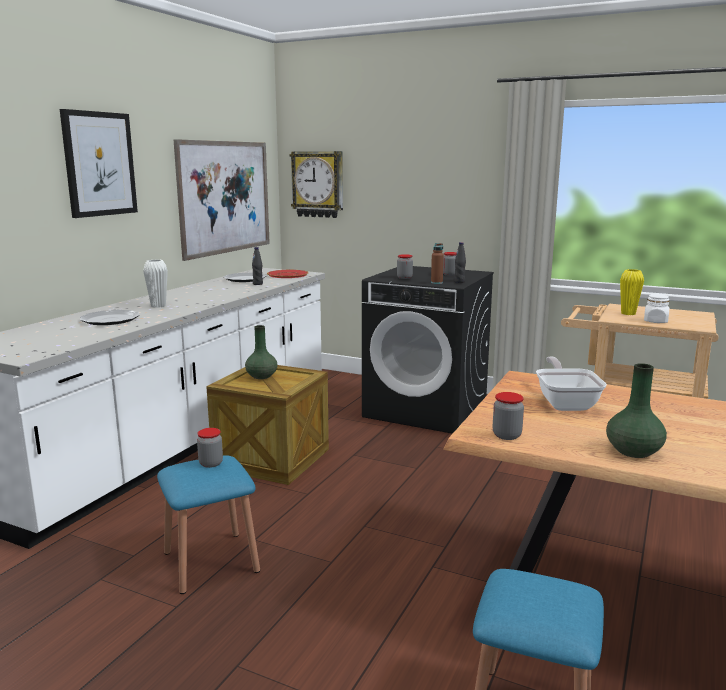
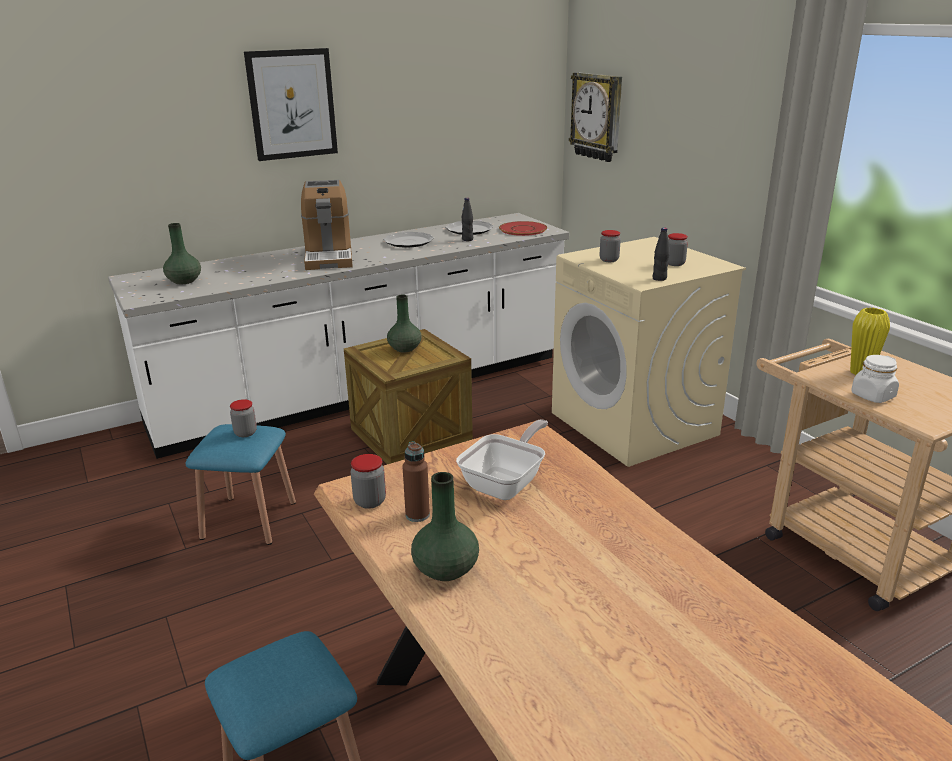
camera: 35 degrees right, 10 degrees up
plate [80,310,140,325] -> plate moved to [383,232,434,248]
white vase [143,260,168,308] -> coffee machine [301,180,353,270]
picture [173,139,270,261] -> none
black washing machine [362,266,494,434] -> beige washing machine [552,237,746,467]
brown bottle [431,243,444,284] -> brown bottle moved to [402,441,430,522]
none -> green vase [163,223,201,284]

